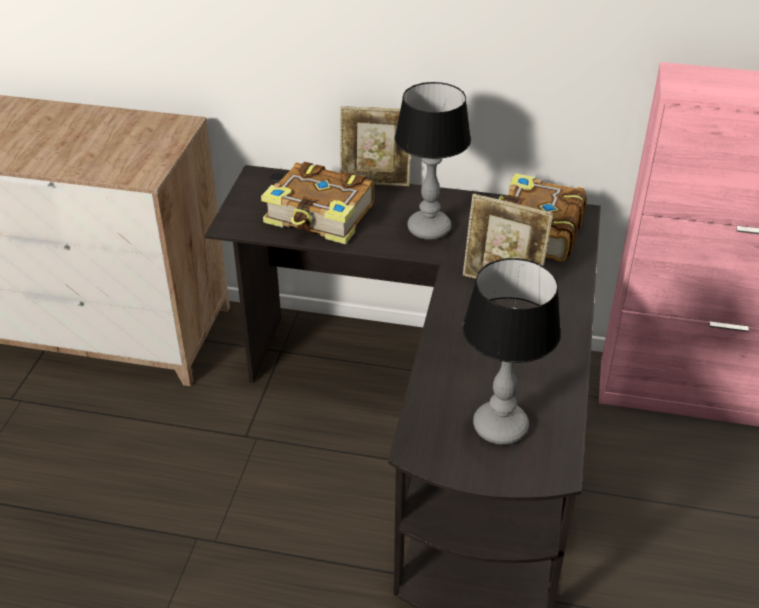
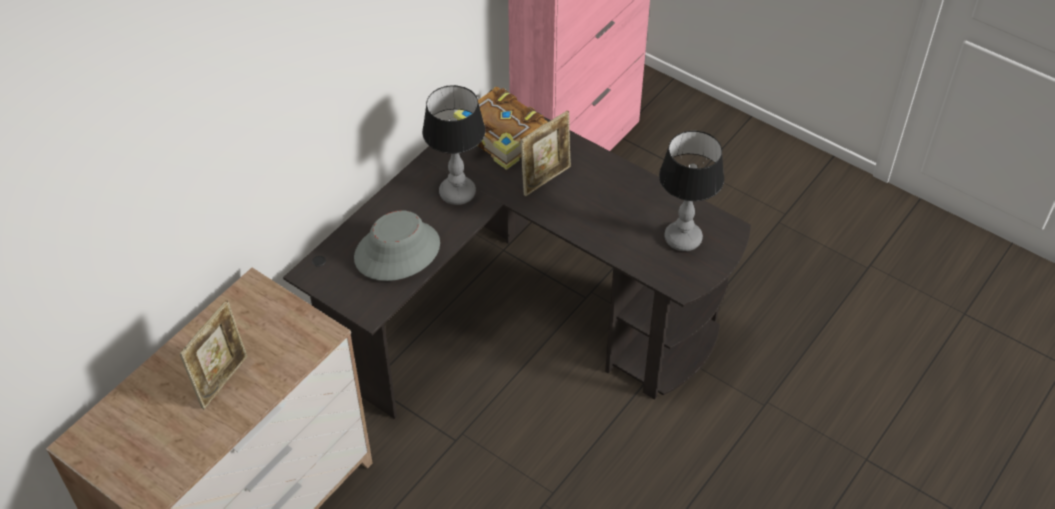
camera: 65 degrees left, 10 degrees up
book [261,162,374,244] -> grey hat [354,210,440,281]
picture frame [340,106,411,186] -> picture frame moved to [179,300,247,409]

